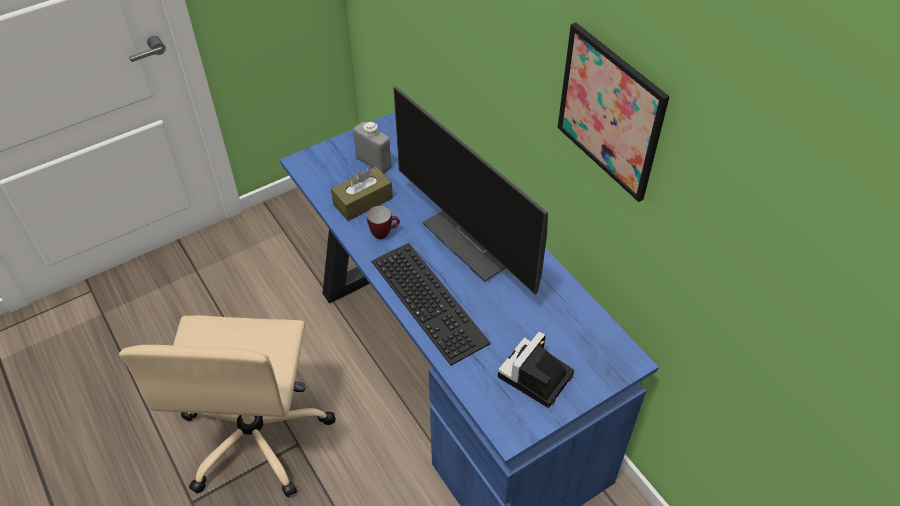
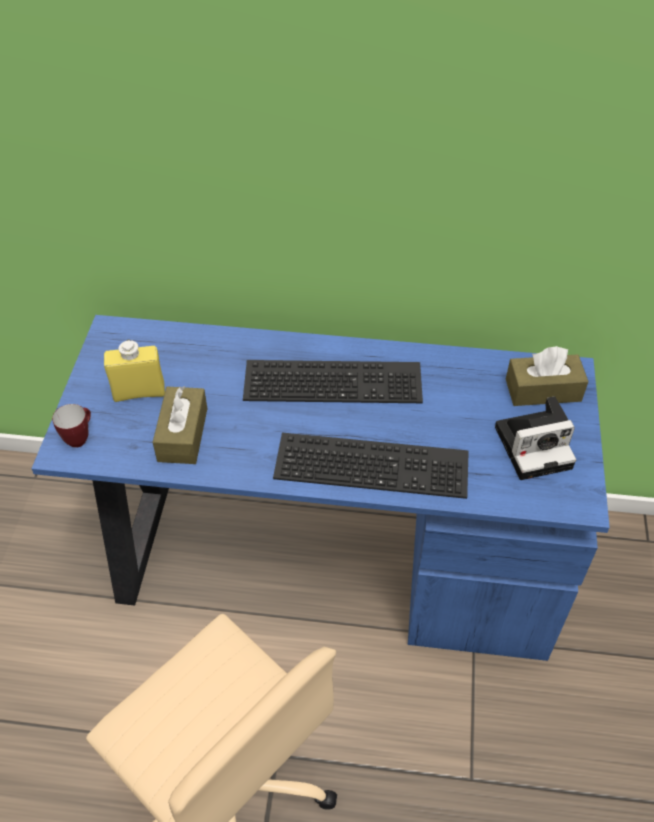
camera: 50 degrees left, 0 degrees up
grey bottle [353,122,392,174] -> yellow bottle [104,339,165,402]
mug [367,206,400,239] -> mug moved to [52,404,91,448]
monitor [393,86,548,295] -> keyboard [243,360,423,403]
camera [498,331,574,408] -> camera turned 90 degrees counterclockwise [495,396,576,480]
picture [558,22,670,202] -> none
none -> brown tissue box [506,346,589,406]

